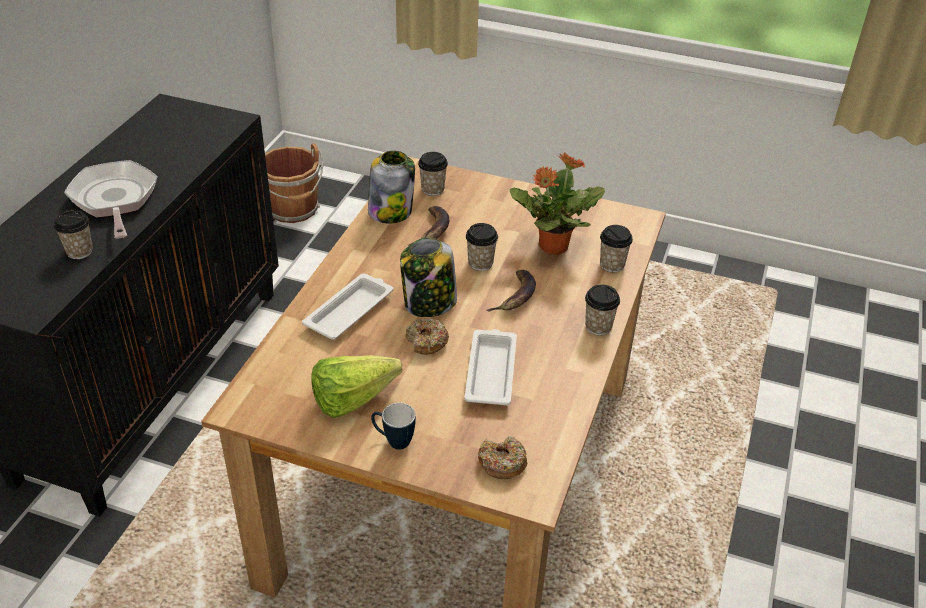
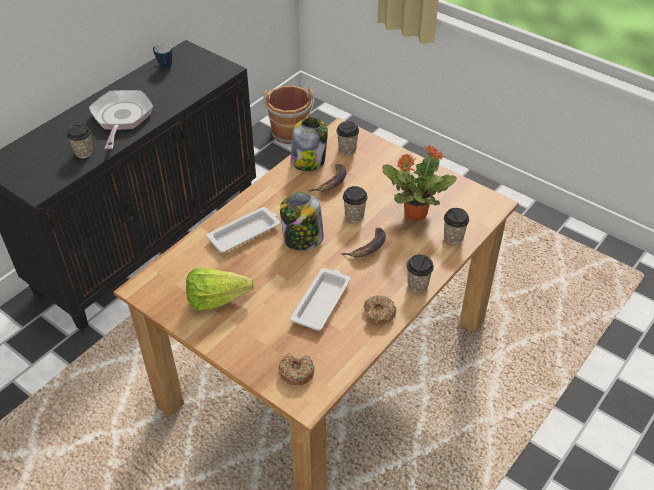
camera: 20 degrees right, 5 degrees up
mug [371,403,416,450] -> mug moved to [153,44,172,69]
donut [405,318,449,355] -> donut moved to [364,295,397,325]

